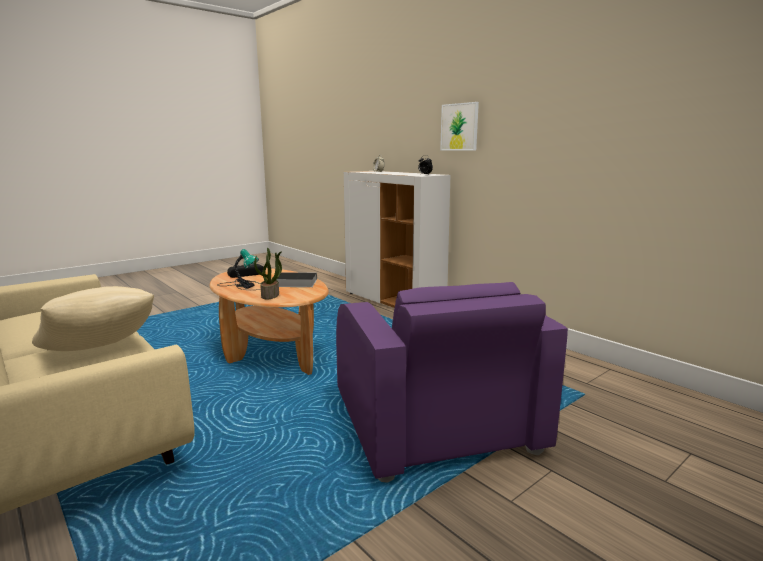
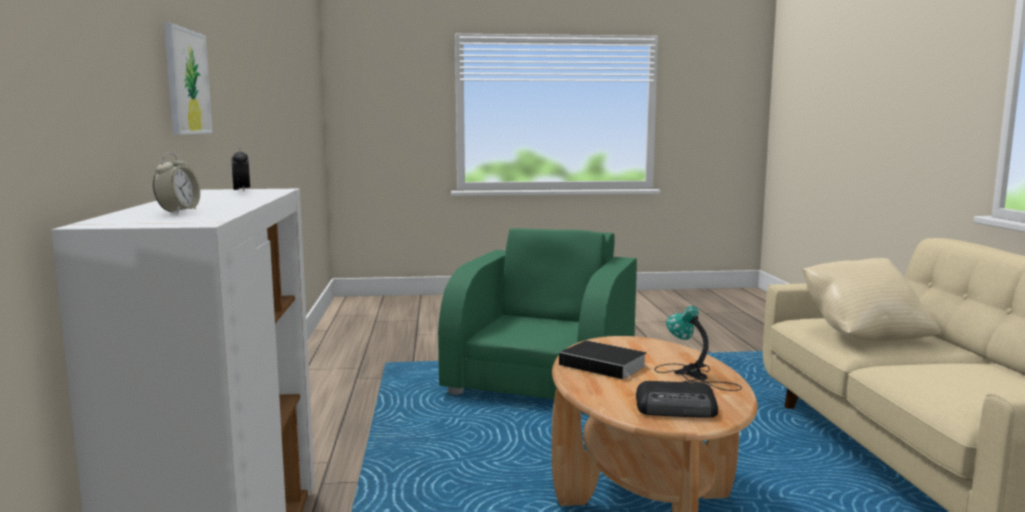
camera: 145 degrees left, 5 degrees down
potted plant [254,248,282,300] -> none
purple armchair [336,282,568,483] -> green armchair [438,228,637,399]

